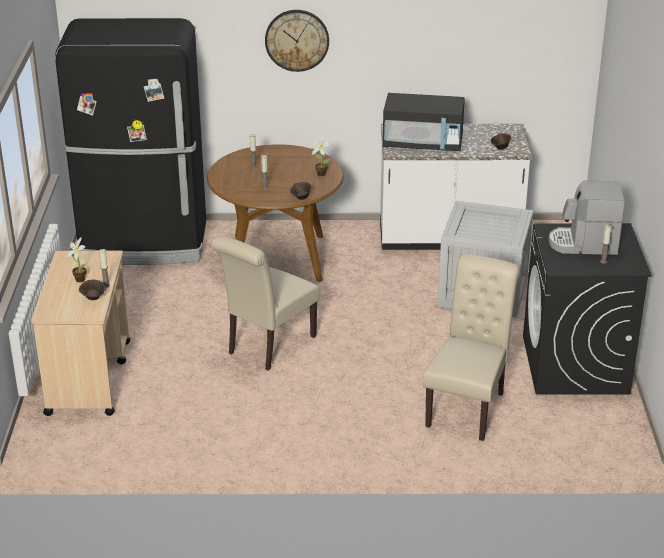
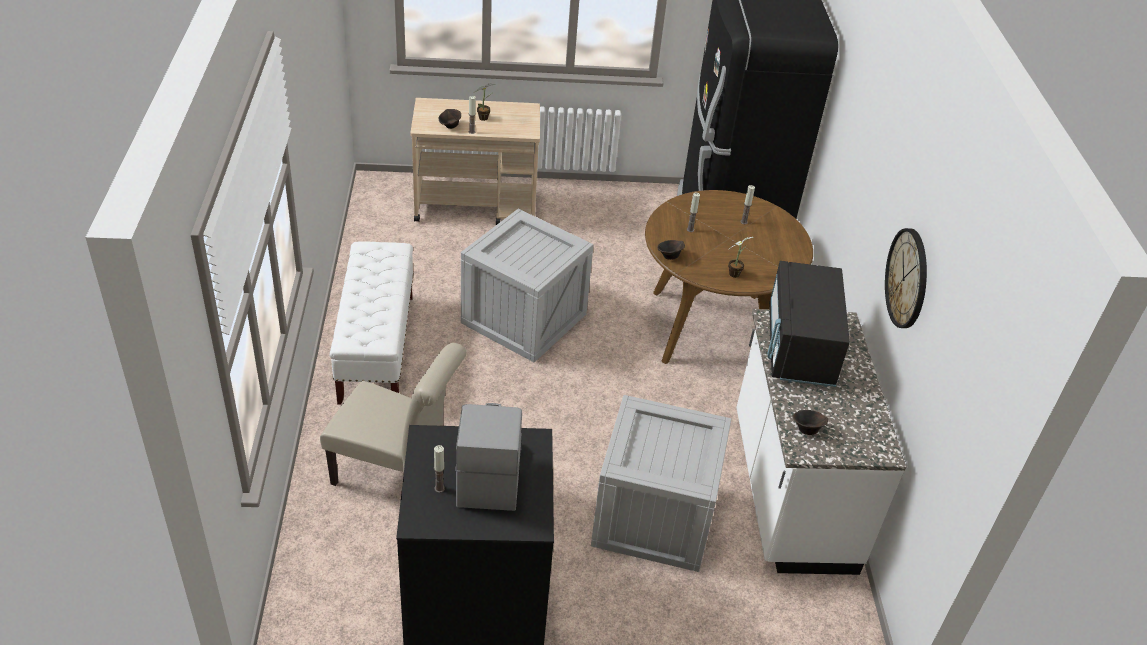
camera: 85 degrees right, 10 degrees up
beige chair [211,235,320,370] -> crate [461,209,594,362]
wall clock [265,10,329,72] -> wall clock moved to [885,228,927,328]
none -> white bench [329,241,414,404]

